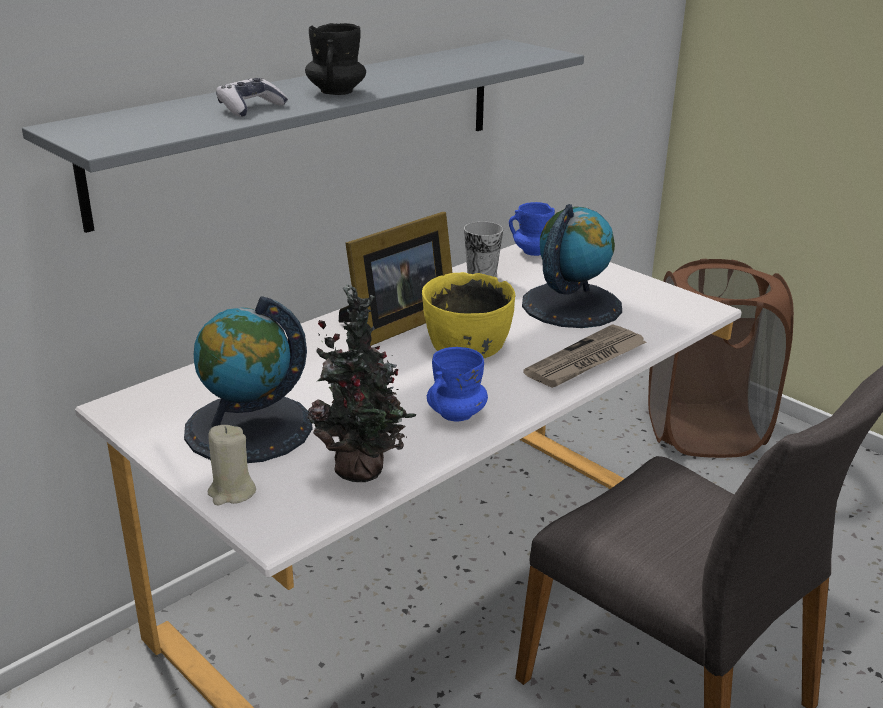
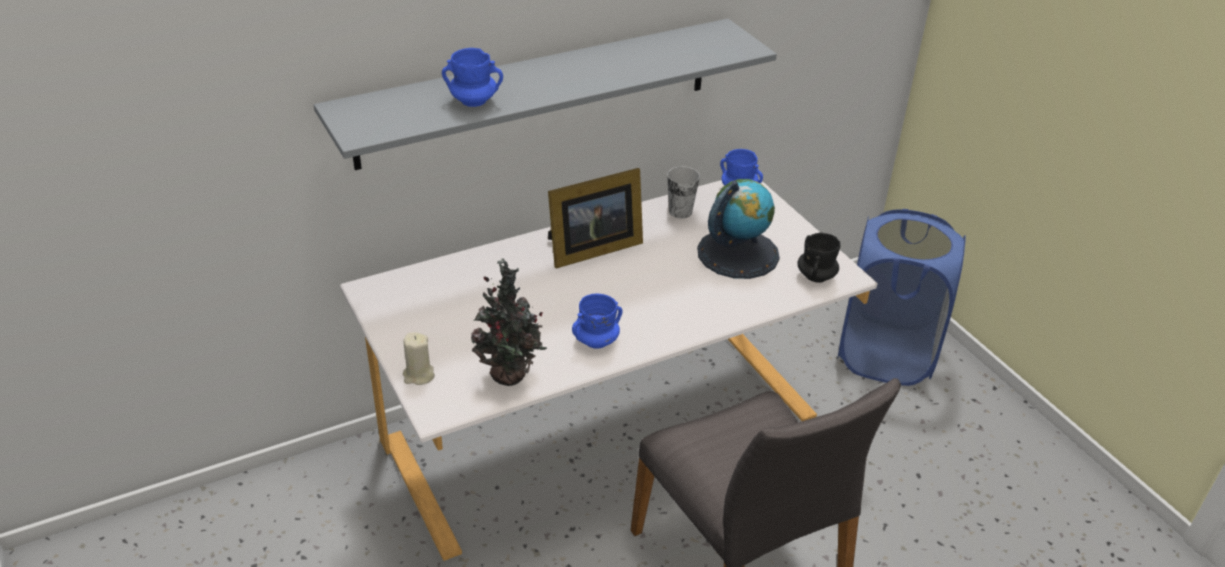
camera: 15 degrees right, 10 degrees up
globe [184,297,312,463] -> none
game controller [216,78,288,117] -> blue mug [442,48,503,107]
black mug [305,23,366,95] -> black mug moved to [797,232,841,283]
yellow bowl [422,272,515,358] -> none
newspaper [523,324,647,388] -> none
brown laundry basket [648,259,794,458] -> blue laundry basket [837,209,966,386]

